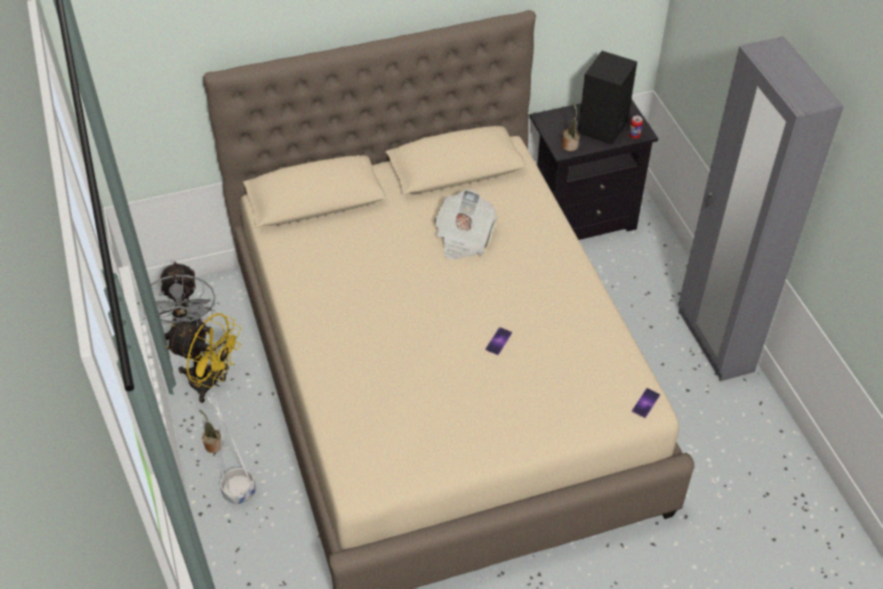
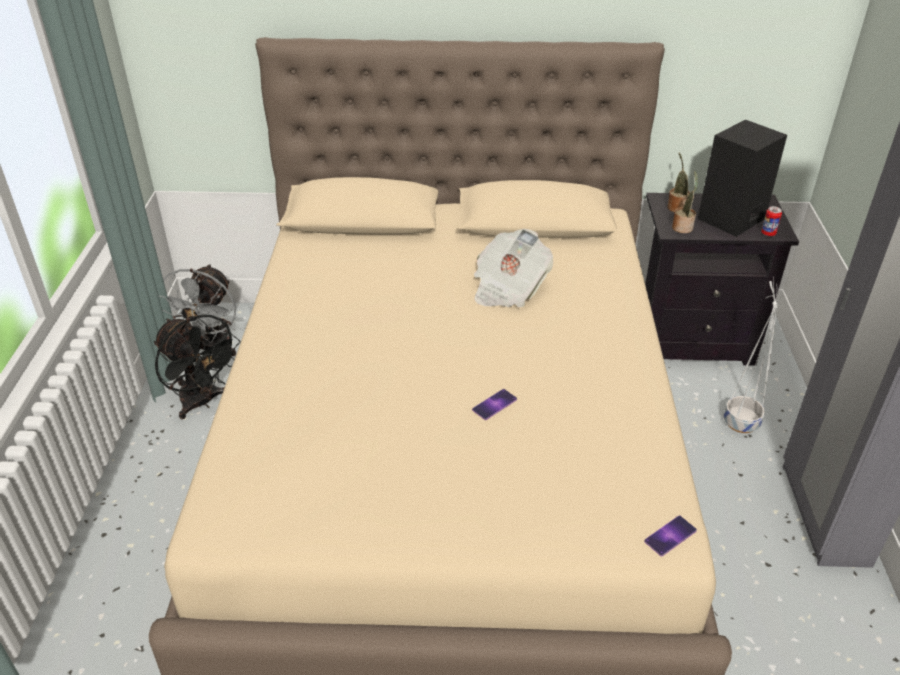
camera: 20 degrees right, 10 degrees down
yellow fan [166,313,242,403] -> black fan [154,314,241,419]
potted plant [199,410,223,453] -> potted plant moved to [667,153,690,212]
white planter [208,393,256,504] -> white planter moved to [724,277,777,433]

